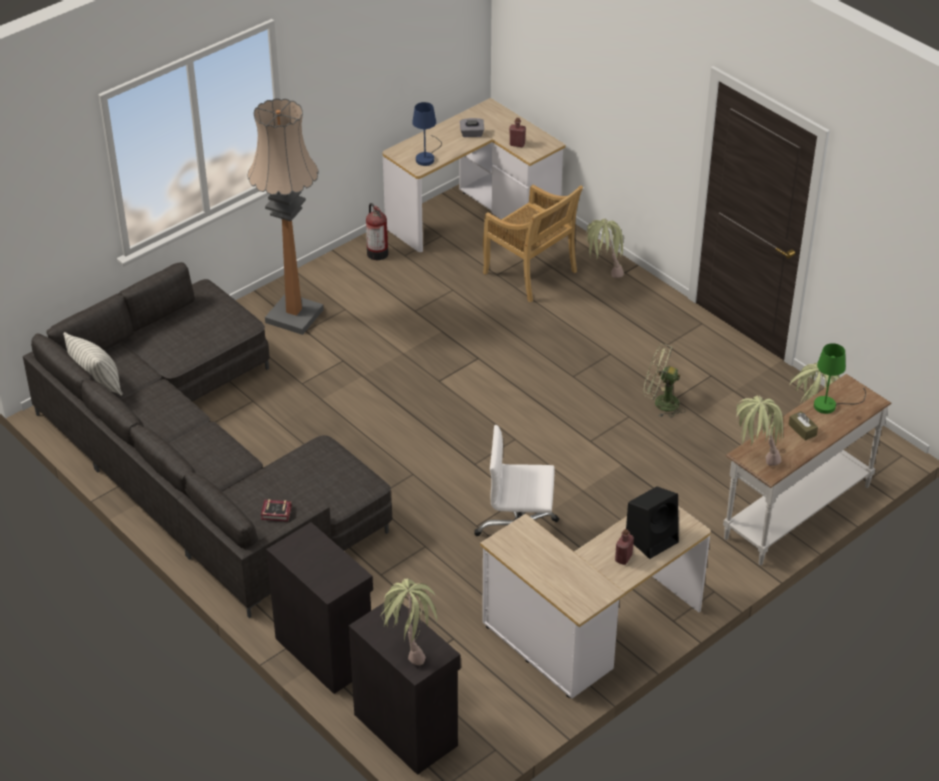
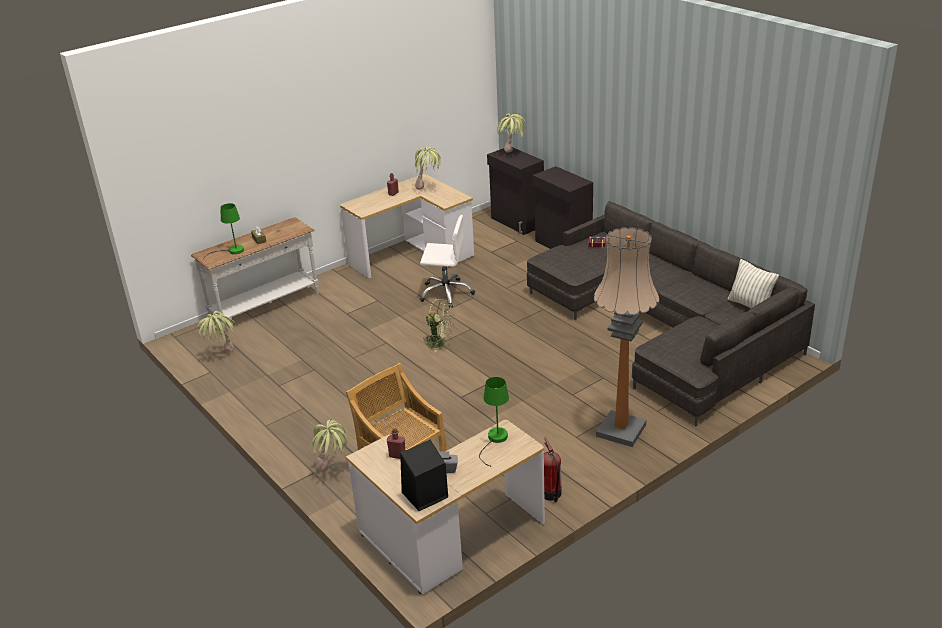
camera: 175 degrees left, 10 degrees down
blue table lamp [412,102,442,166] -> green table lamp [479,377,509,466]
black speaker [626,486,679,559] -> black speaker moved to [400,440,448,511]
green fan [643,344,686,418] -> green fan moved to [425,299,454,353]
potted plant [736,396,783,466] -> potted plant moved to [413,146,441,189]

